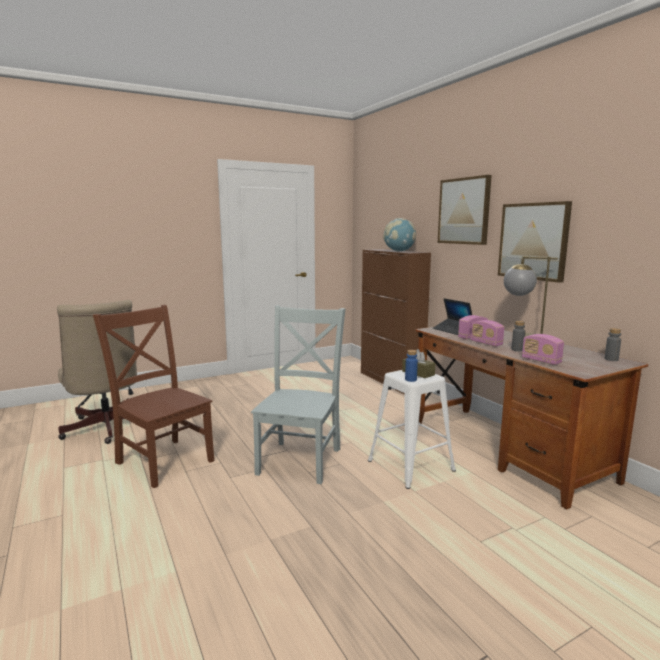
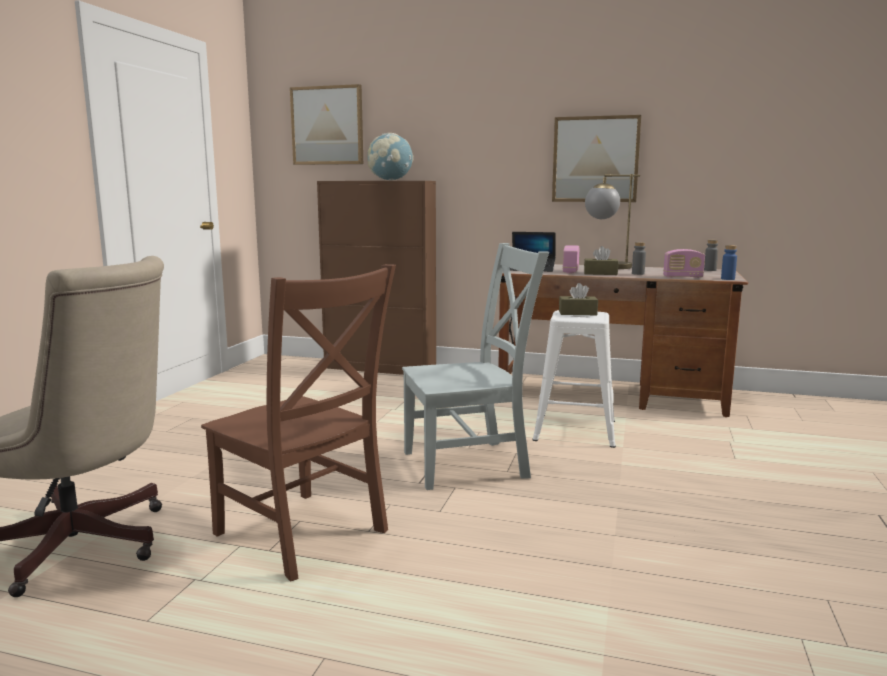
camera: 45 degrees left, 0 degrees up
brown chair [93,305,214,488] -> brown chair turned 135 degrees counterclockwise [201,264,396,582]
grey chair [251,305,345,484] -> grey chair turned 105 degrees clockwise [402,243,549,490]
blue bottle [405,350,418,382] -> blue bottle moved to [721,245,737,280]
picture [438,175,492,245] -> picture moved to [290,84,363,165]
radio [471,320,504,347] -> brown tissue box [584,246,618,275]

